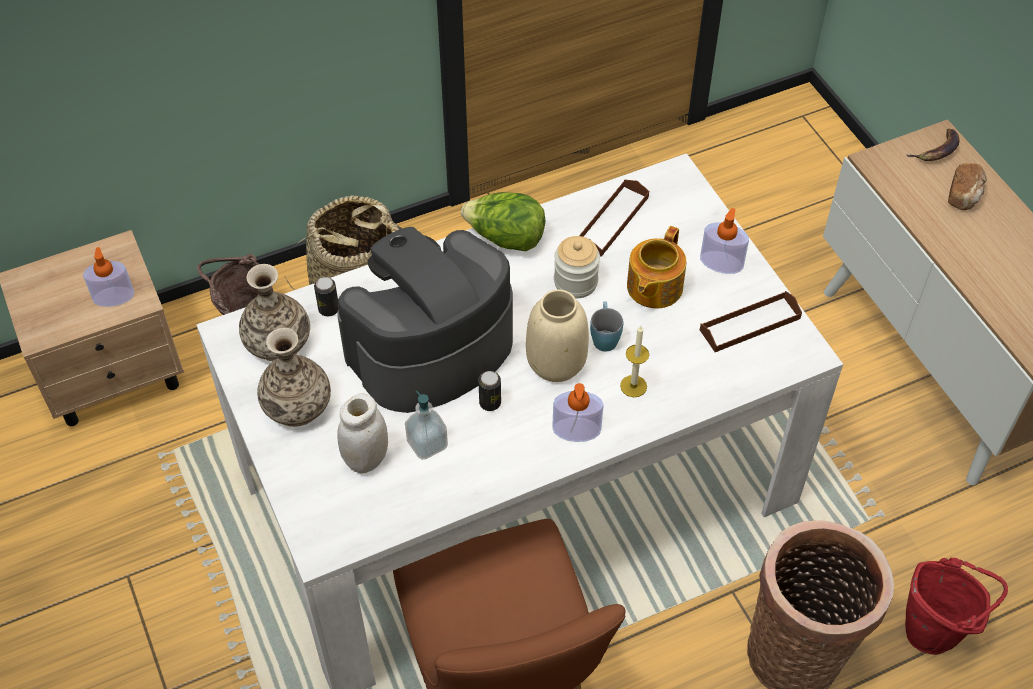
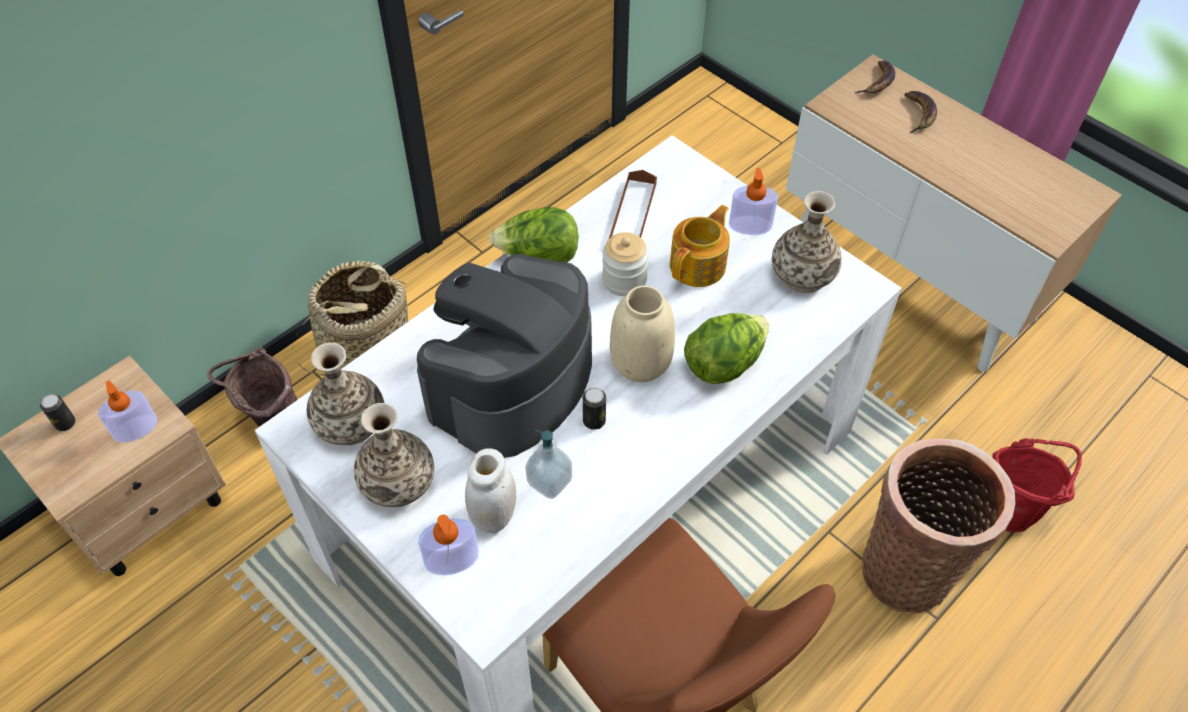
camera: 20 degrees left, 0 degrees up
can [314,277,338,316] -> can moved to [40,394,76,431]
soap dispenser [552,383,604,442] -> soap dispenser moved to [418,515,479,575]
blue mug [590,301,623,352] -> none
candle [620,326,649,397] -> lettuce [684,313,770,384]
teapot [627,226,687,308] -> teapot turned 150 degrees counterclockwise [670,205,730,287]
brown tray [700,291,802,352] -> vase [772,191,842,293]
bread [948,163,987,210] -> banana [904,91,937,133]

